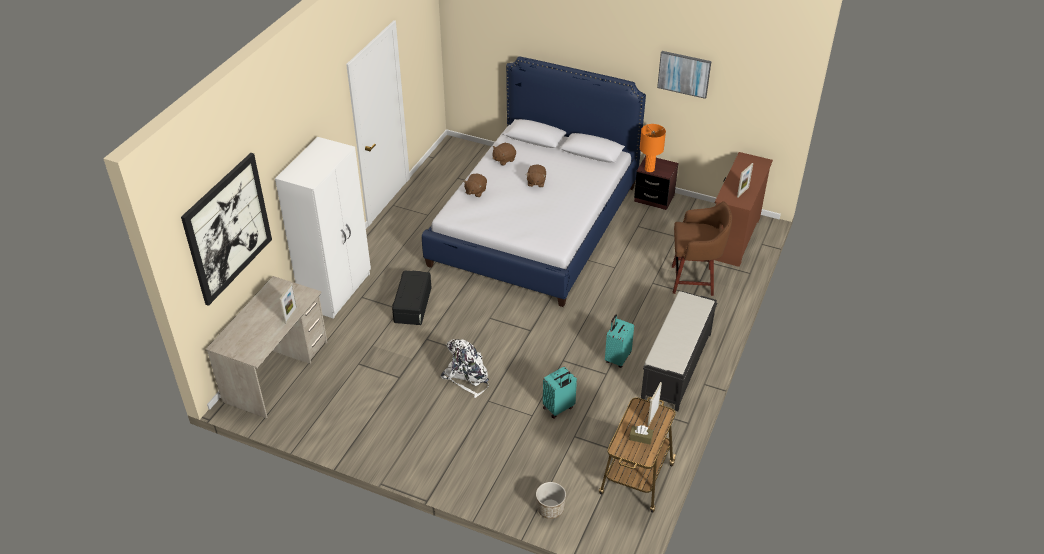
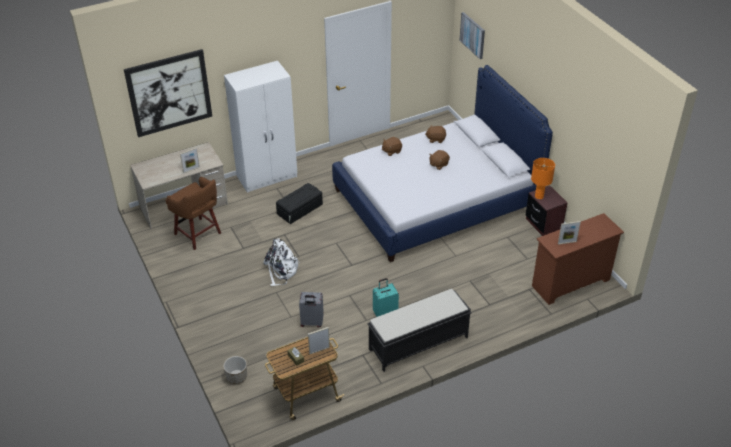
camera: 40 degrees right, 0 degrees up
turquoise suitcase [543,367,577,419] -> grey suitcase [299,292,324,328]
picture [657,51,711,99] -> picture moved to [459,12,485,59]
brown stool [672,201,732,296] -> brown stool moved to [165,177,221,250]

